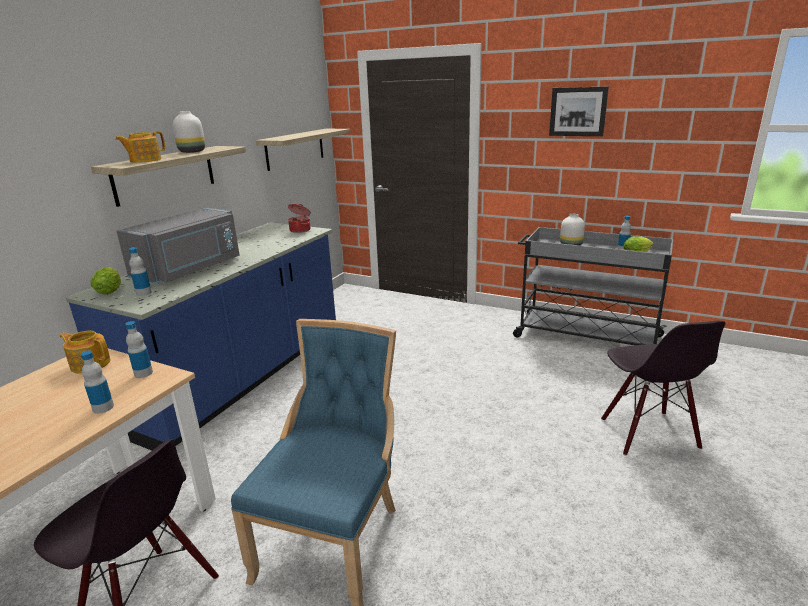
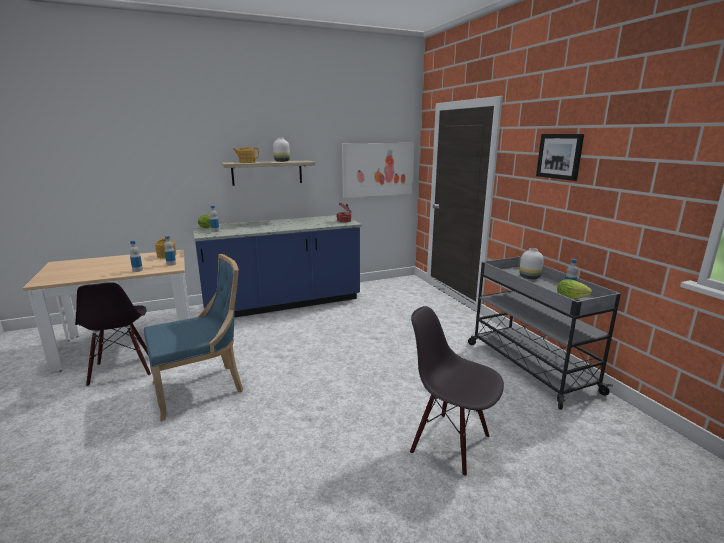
camera: 40 degrees right, 5 degrees down
grey microwave [116,207,239,284] -> none
shelf [256,129,350,171] -> picture [342,143,414,198]
black chair [601,321,726,456] -> black chair turned 90 degrees clockwise [410,306,504,477]

